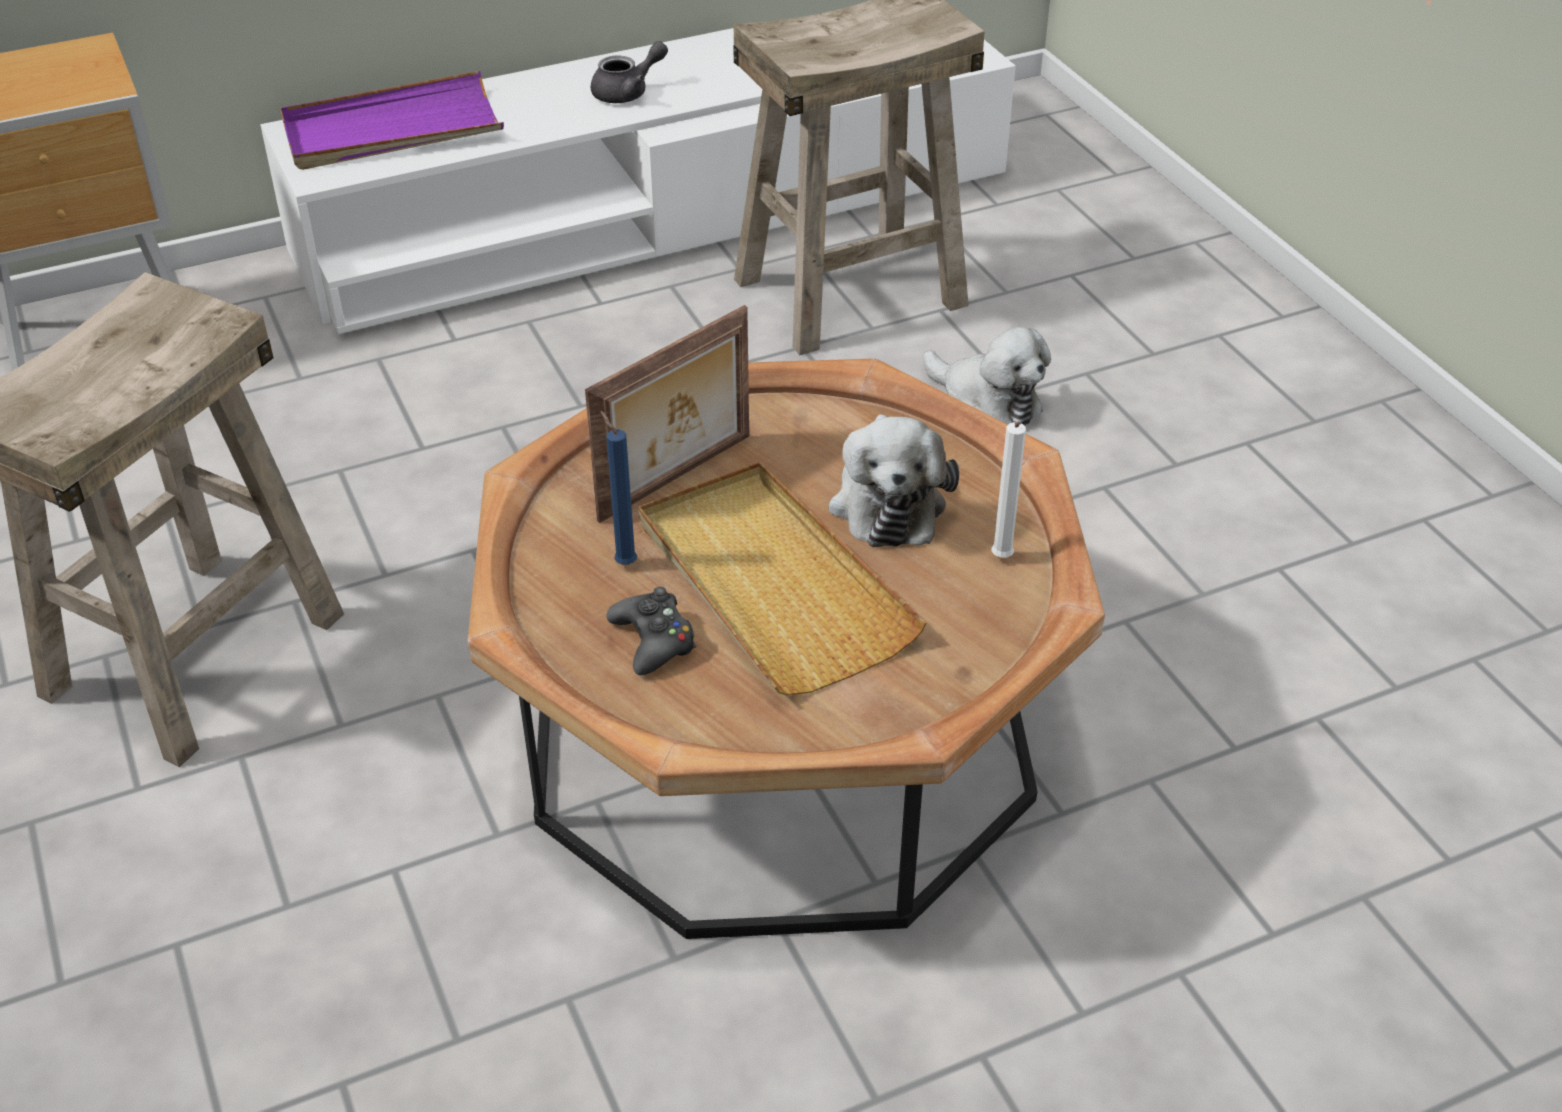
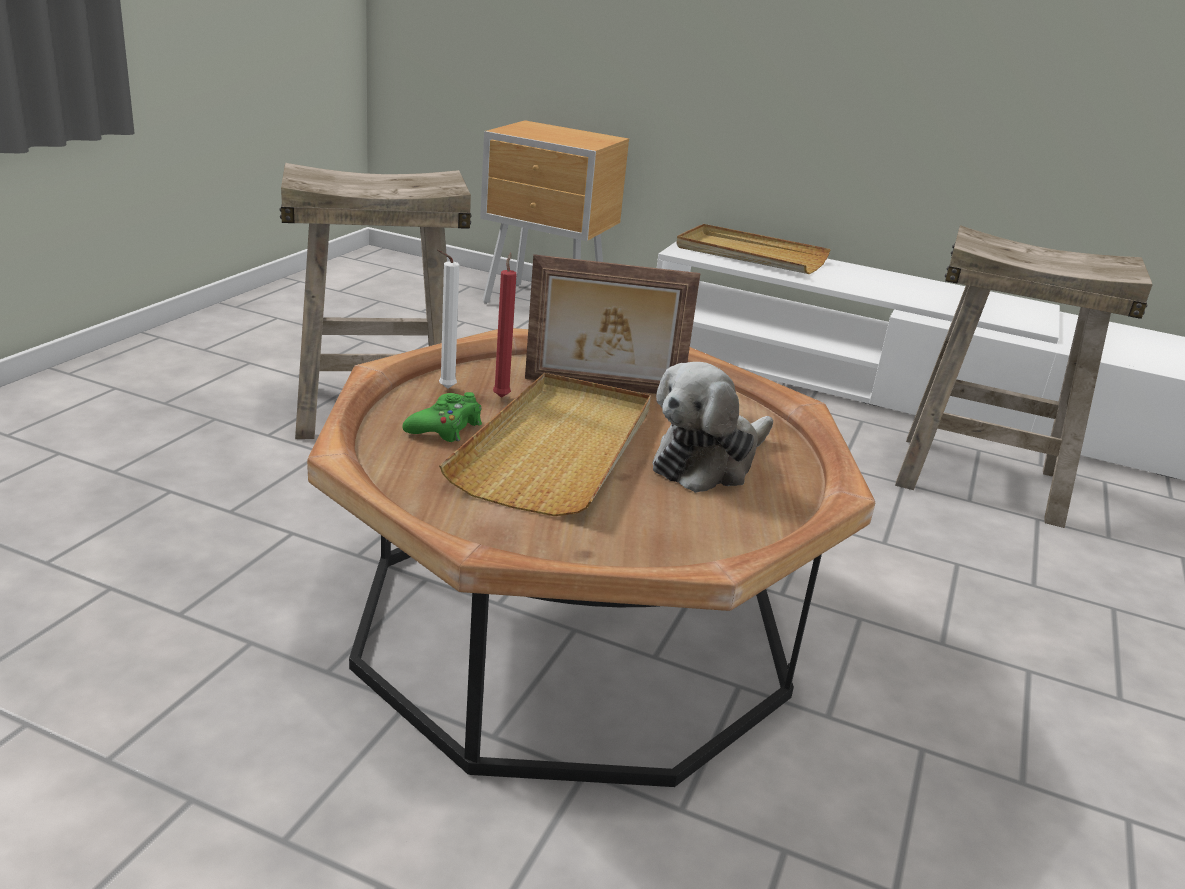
camera: 45 degrees right, 15 degrees down
purple tray [280,71,504,170] -> beige tray [676,224,831,274]
grey teapot [591,41,668,103] -> none
blue candle [600,411,637,565] -> red candle [493,253,516,398]
black game controller [607,587,697,675] -> green game controller [402,392,482,442]
plush toy [923,327,1051,426] -> none
white candle [991,422,1026,558] -> white candle moved to [437,250,459,389]

